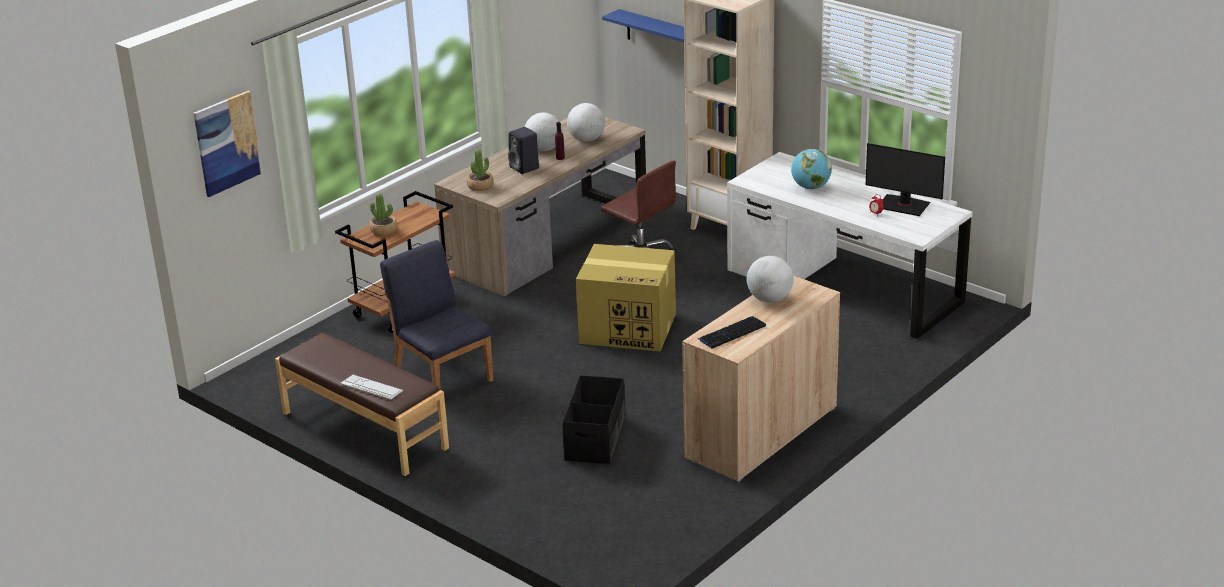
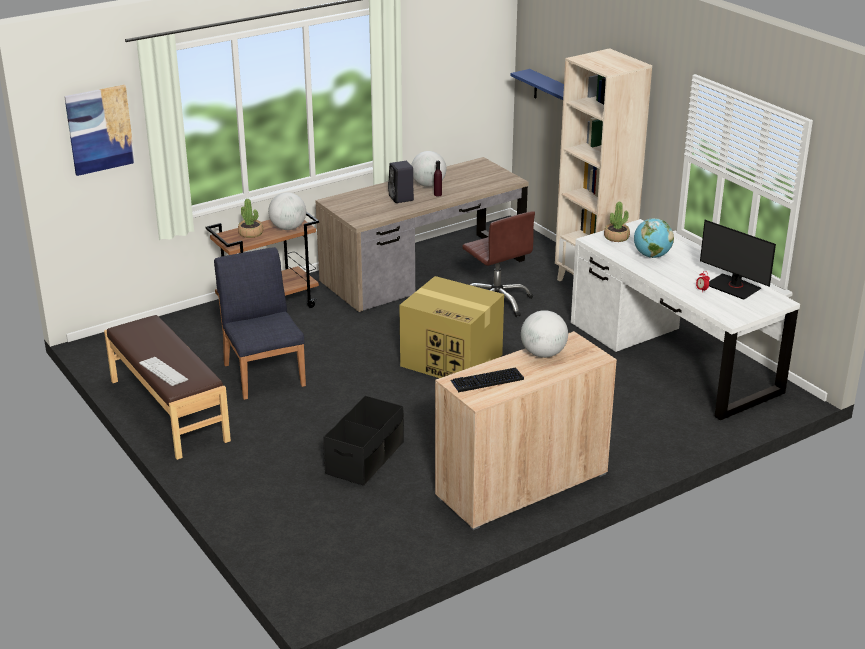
camera: 15 degrees right, 0 degrees up
potted plant [467,149,494,191] -> potted plant moved to [604,202,630,242]
globe [567,103,605,142] -> globe moved to [268,192,306,230]

